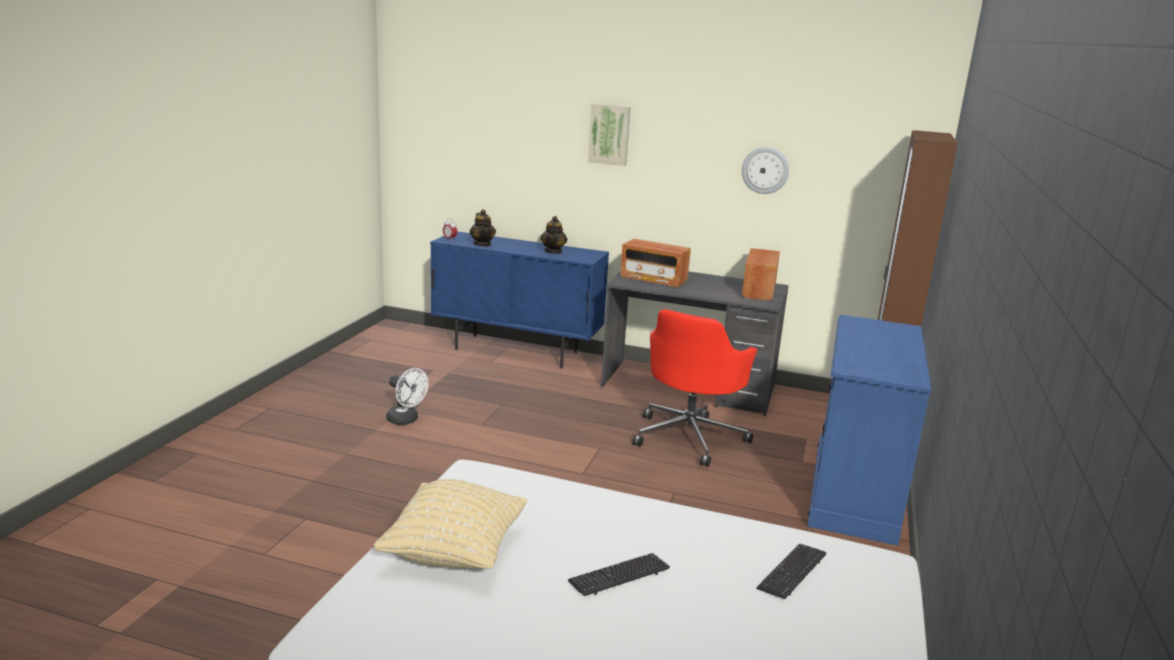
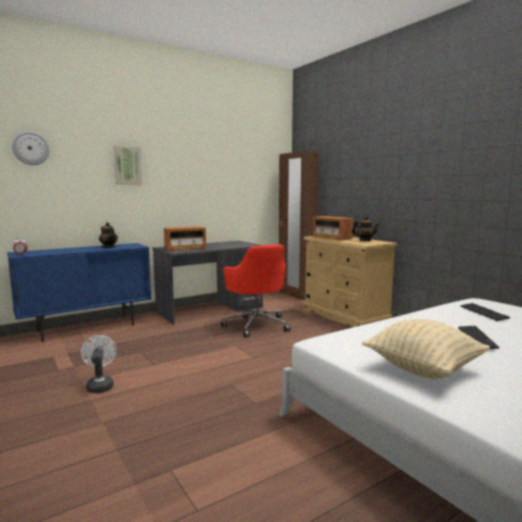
camera: 50 degrees left, 10 degrees down
white fan [386,368,428,425] -> white fan turned 90 degrees counterclockwise [81,335,117,393]
teapot [470,209,496,246] -> teapot moved to [352,216,380,241]
wall clock [742,147,789,194] -> wall clock moved to [12,131,50,165]
radio [742,248,780,301] -> radio moved to [313,216,354,241]
blue dresser [807,315,931,546] -> beige dresser [303,236,397,327]

